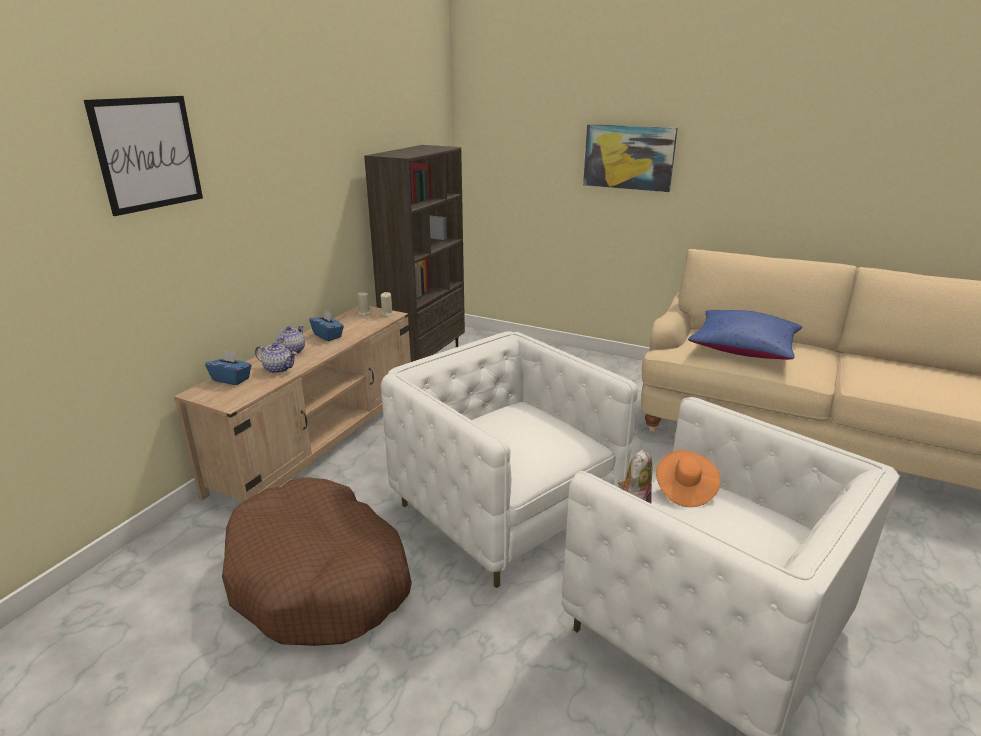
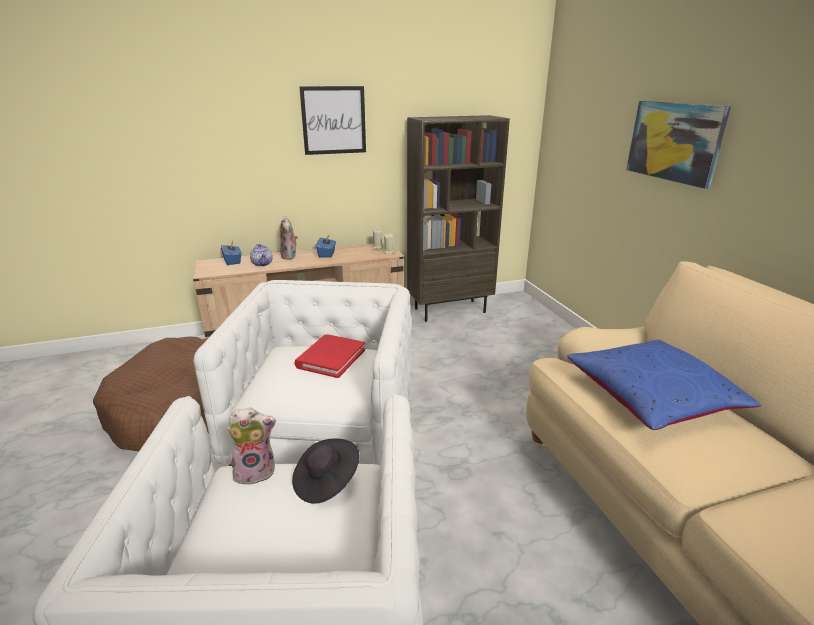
camera: 45 degrees right, 0 degrees up
picture [84,96,203,216] -> picture moved to [299,86,366,155]
teapot [275,325,305,355] -> plush toy [280,216,298,260]
orange hat [656,450,720,507] -> black hat [292,438,360,504]
none -> red book [294,334,365,378]

